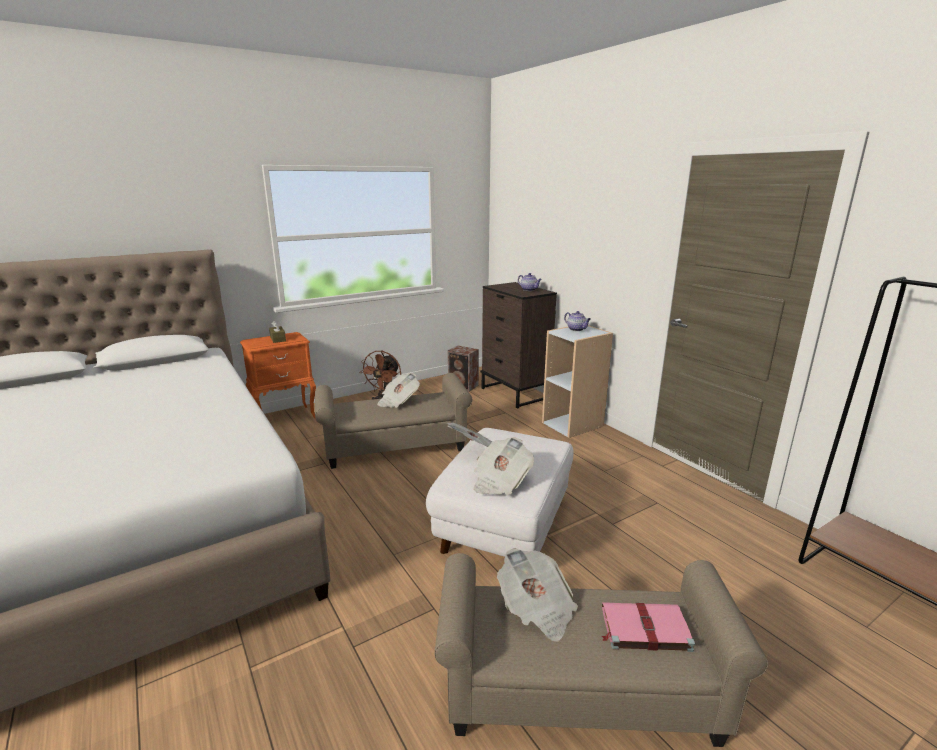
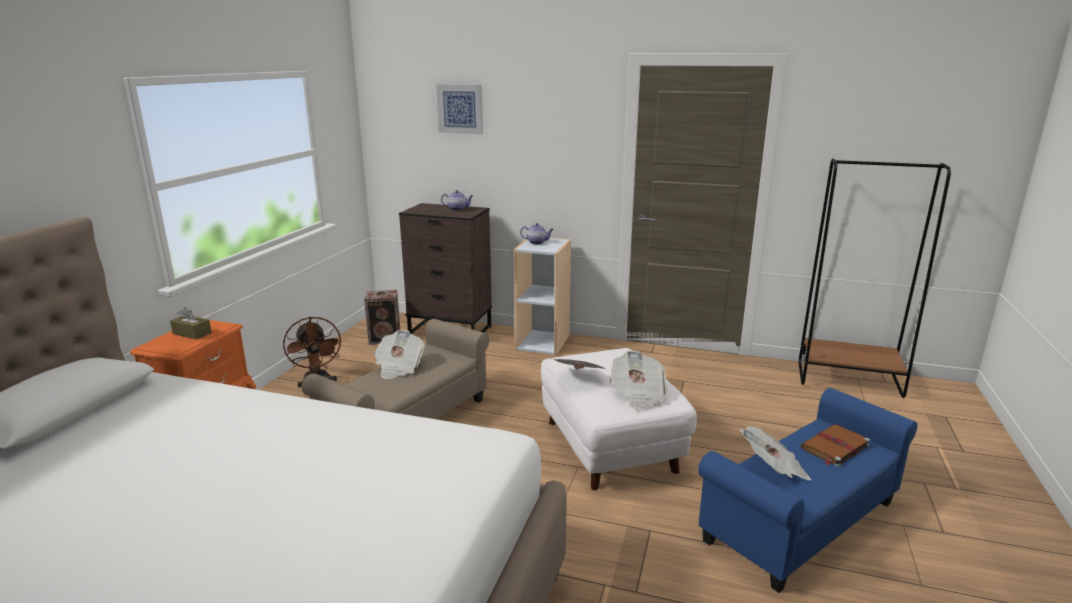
camera: 40 degrees left, 0 degrees up
beige ottoman [435,553,768,747] -> blue ottoman [698,388,917,593]
pink book [602,602,695,652] -> brown book [801,424,871,467]
none -> picture [436,84,483,134]

